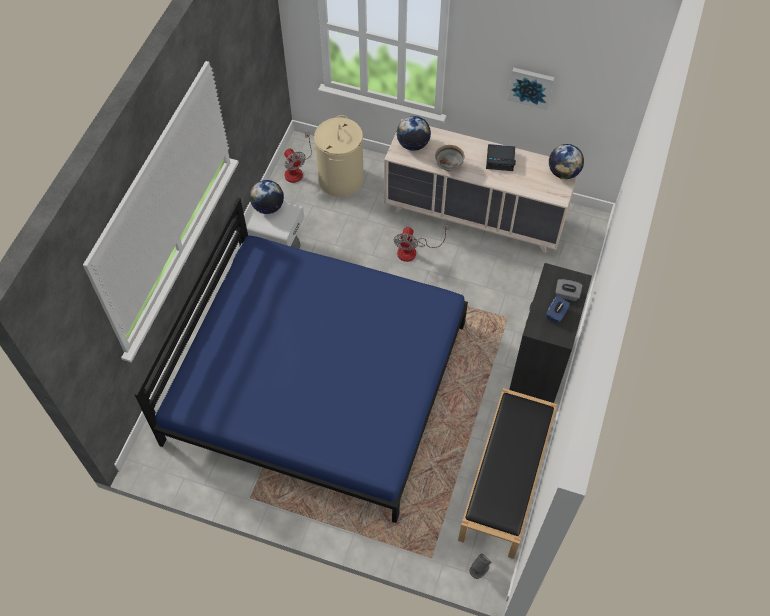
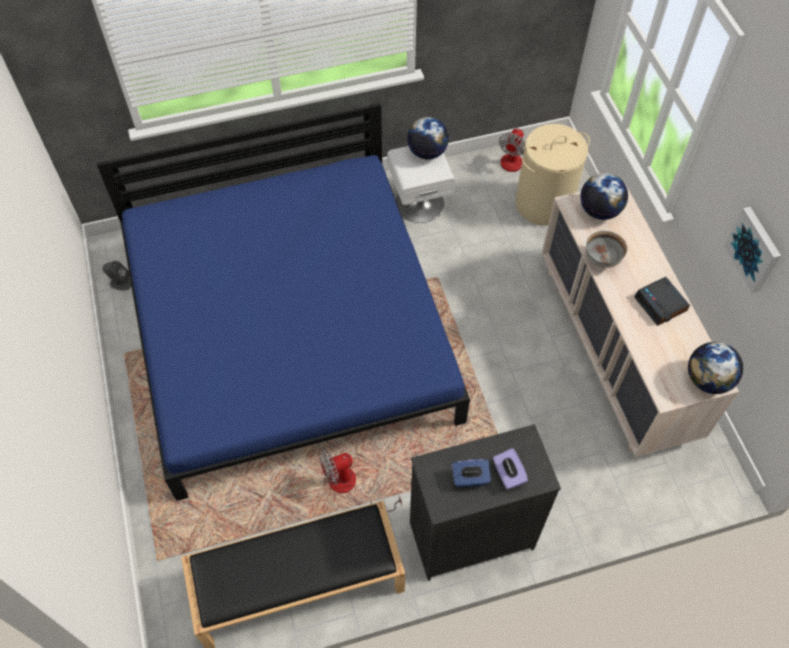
camera: 55 degrees right, 0 degrees up
fan [394,224,449,262] -> fan moved to [319,450,402,512]
grey speaker [469,554,492,579] -> grey speaker moved to [102,261,131,291]
grey tissue box [555,279,582,301] -> purple tissue box [493,448,528,490]

